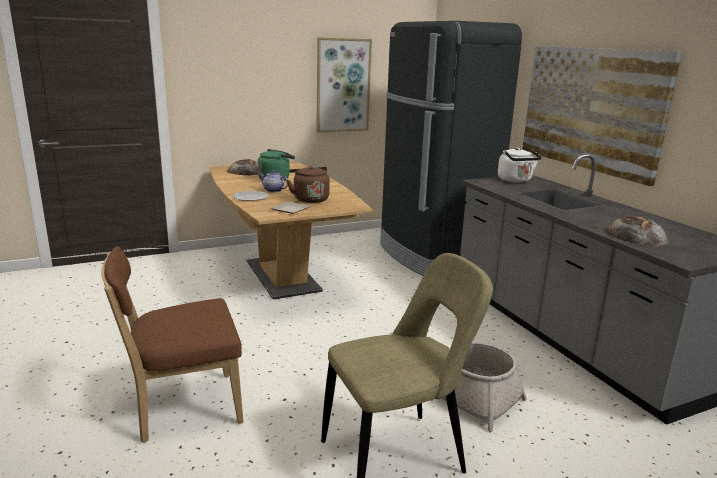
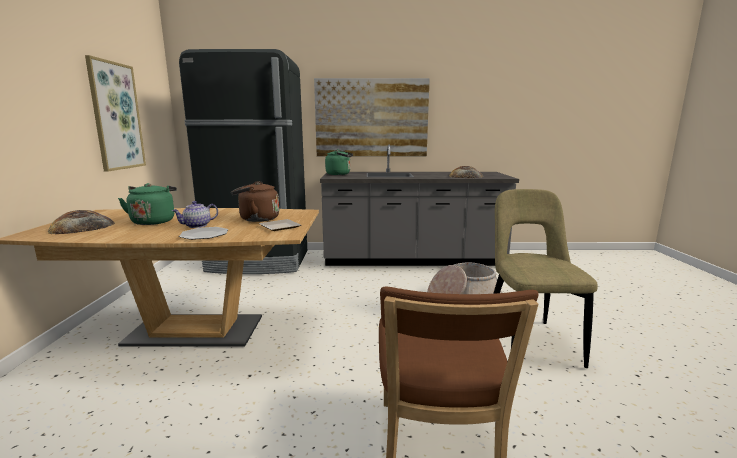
camera: 65 degrees left, 5 degrees down
white kettle [498,147,542,183] -> green kettle [325,150,353,175]

